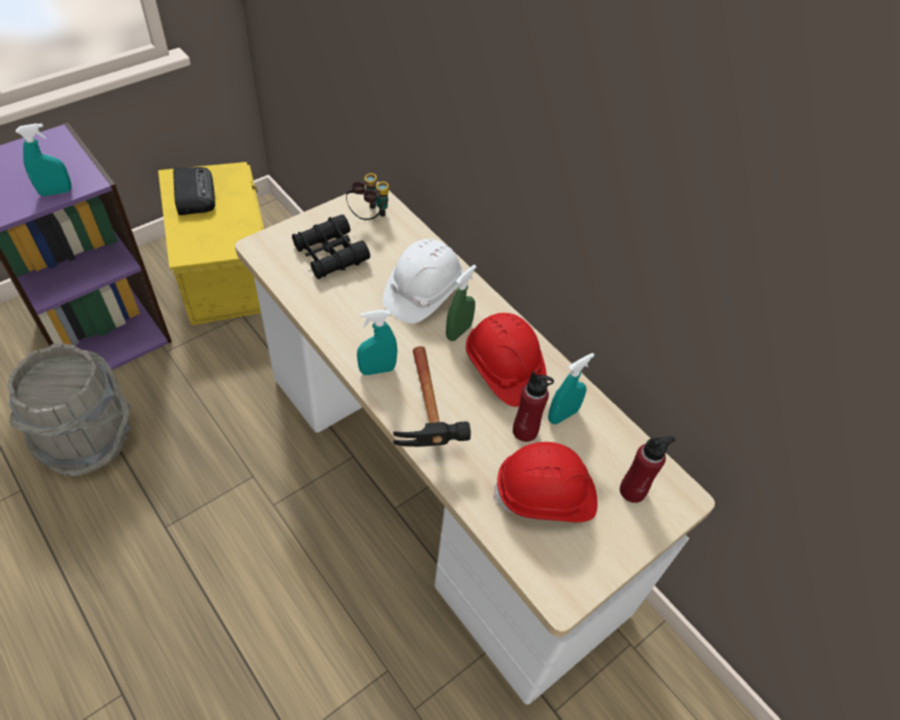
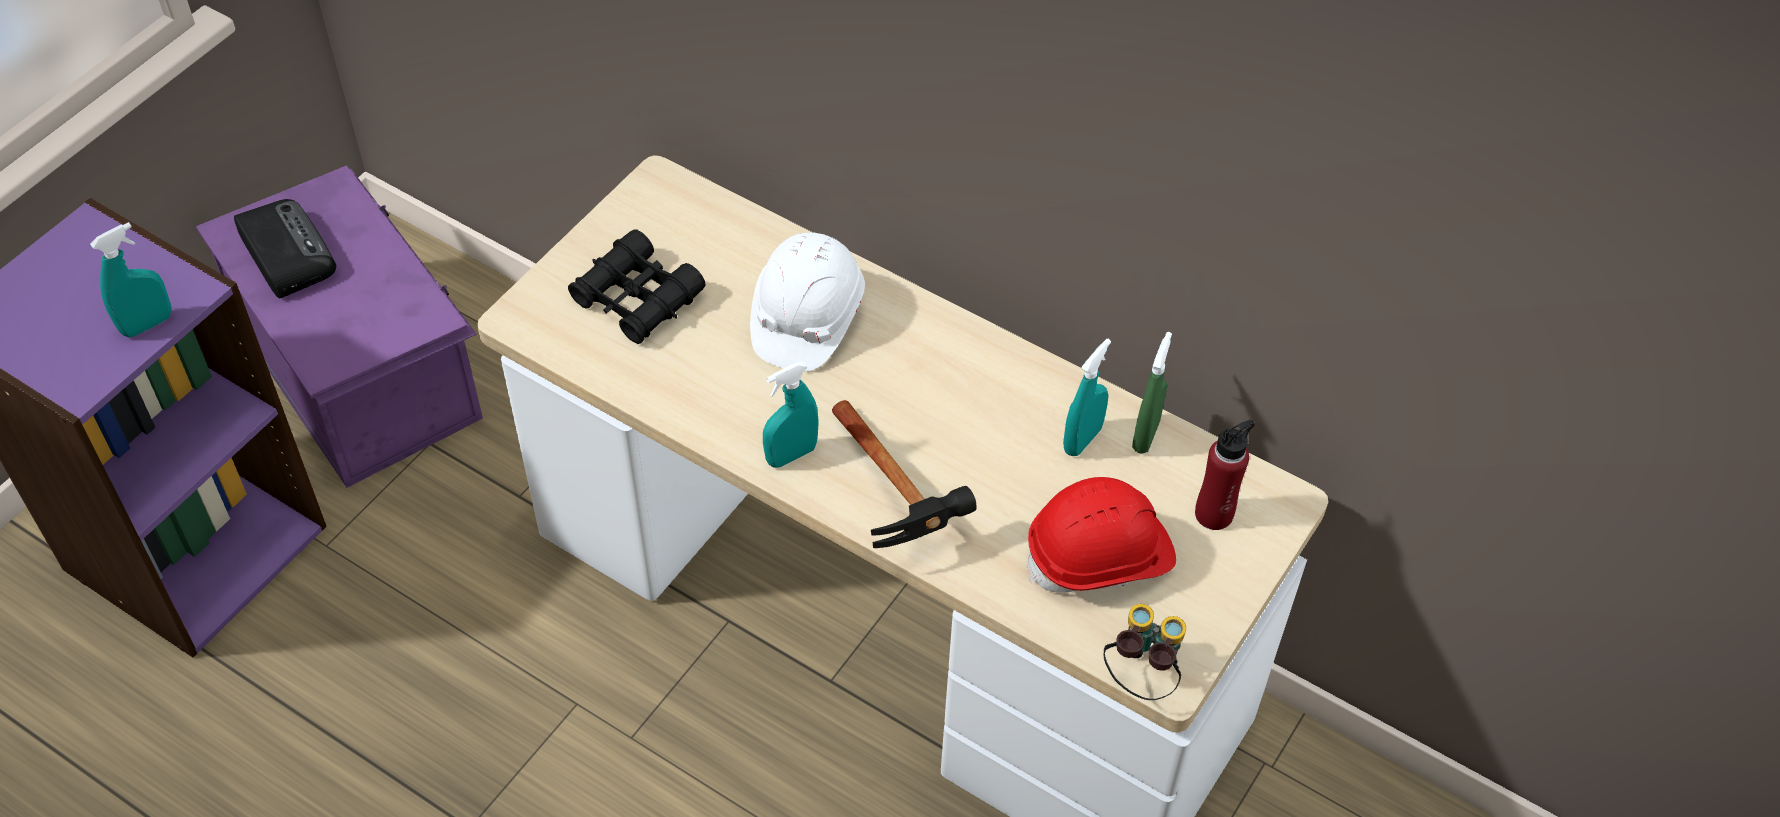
camera: 15 degrees left, 0 degrees up
grey bucket [7,343,131,476] -> none
yellow storage box [158,162,264,325] -> purple storage box [196,165,483,488]
binoculars [346,173,389,220] -> binoculars moved to [1104,604,1186,700]
green spray bottle [446,265,476,341] -> green spray bottle moved to [1132,332,1172,454]
red hard hat [466,313,547,407] -> none
red bottle [513,371,554,442] -> none

